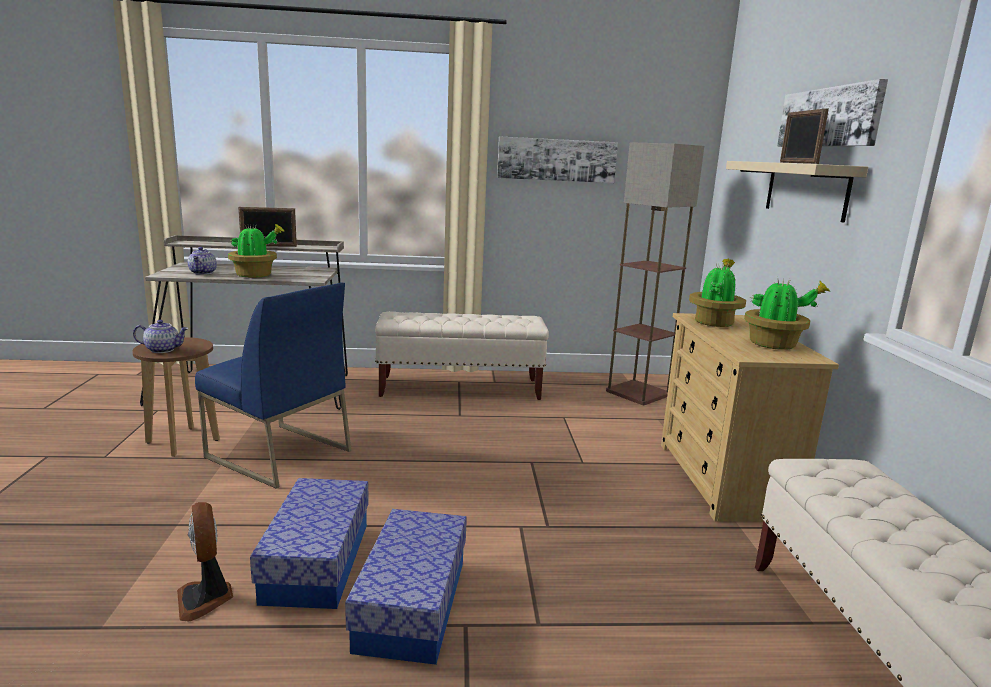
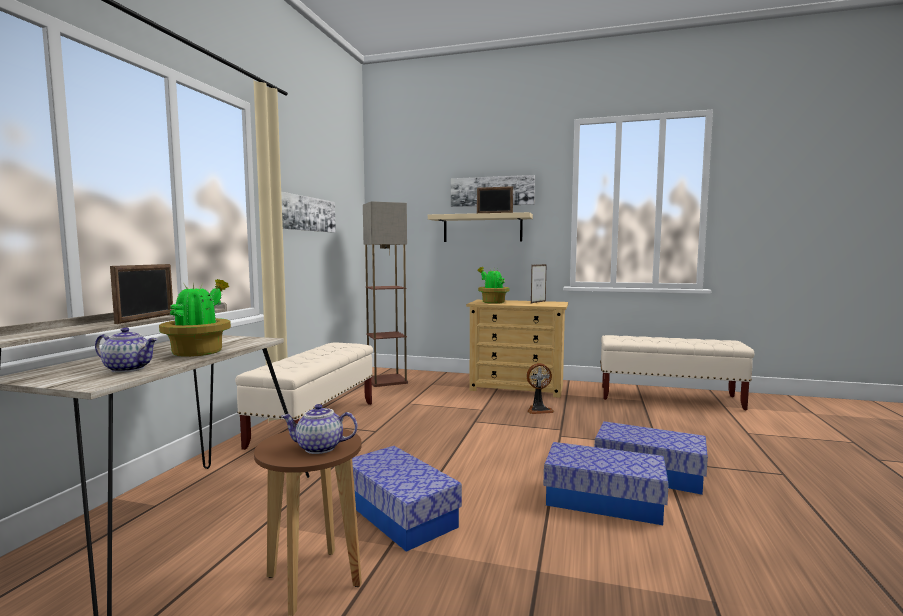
camera: 70 degrees left, 10 degrees down
teapot [133,320,189,353] -> teapot turned 105 degrees counterclockwise [281,404,357,454]
fan [177,502,233,622] -> fan moved to [527,363,554,414]
blue chair [195,282,351,489] -> storage box [352,446,462,552]
potted plant [744,279,831,350] -> picture frame [531,264,547,304]

